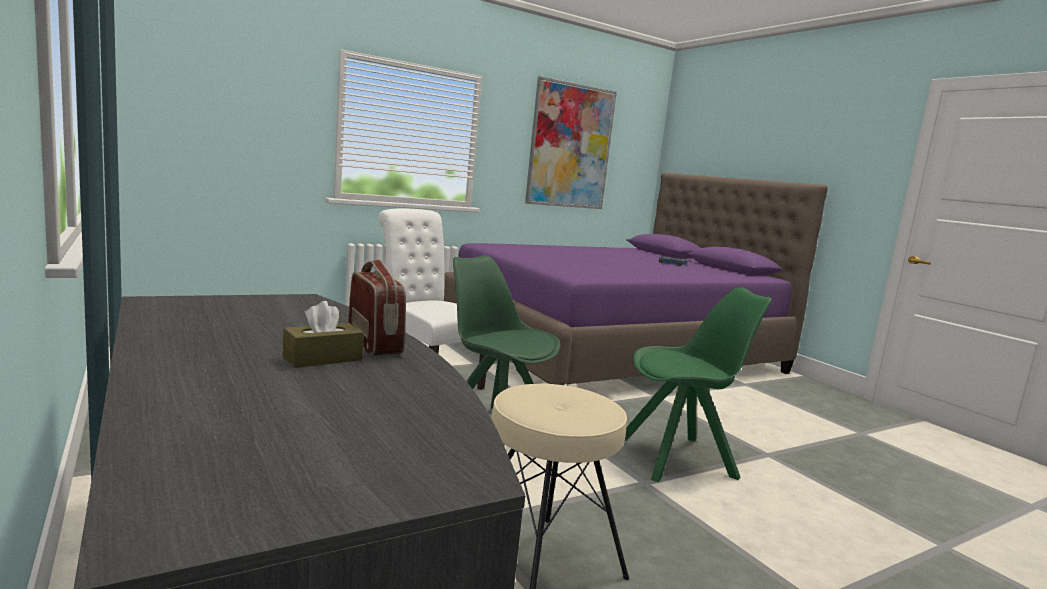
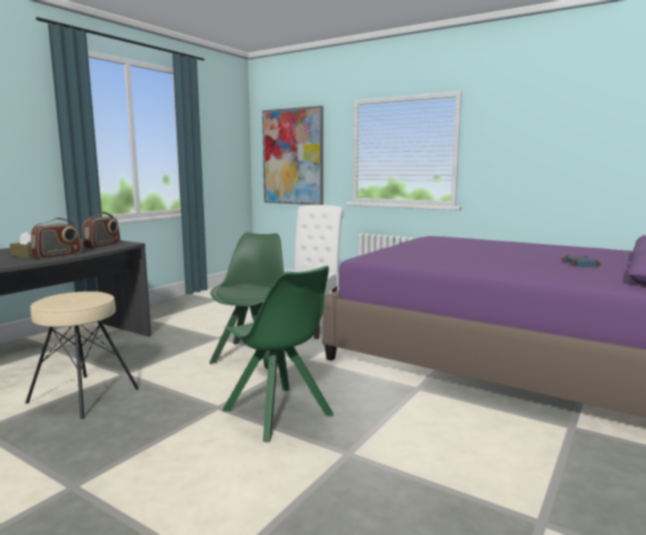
camera: 65 degrees right, 0 degrees up
picture [525,76,617,209] -> picture moved to [262,106,323,205]
none -> radio [83,212,120,248]

